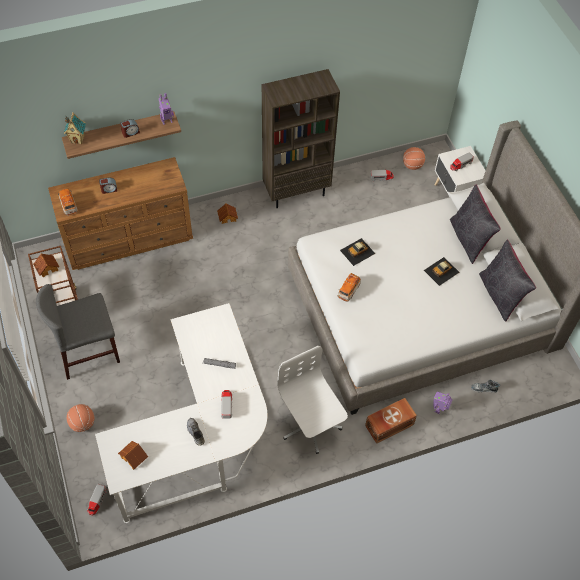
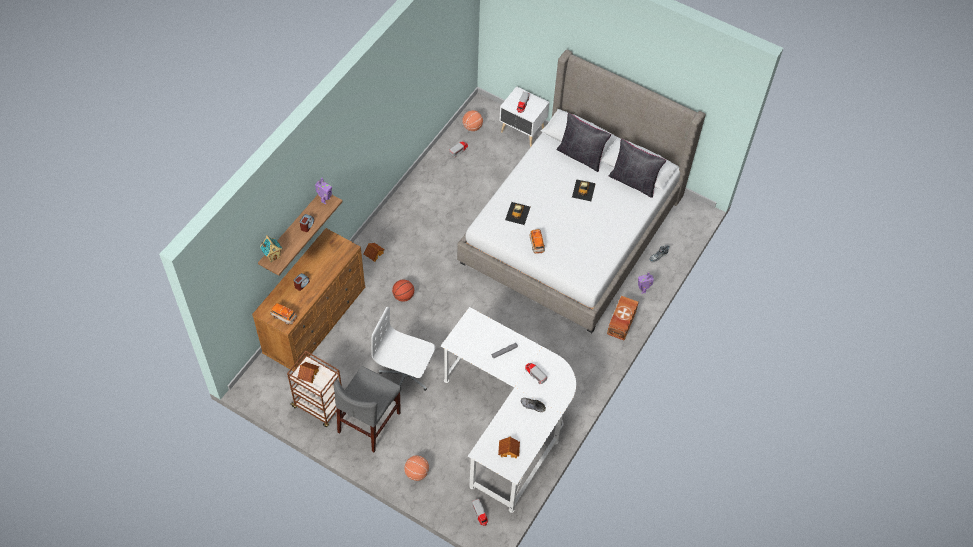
camera: 40 degrees left, 0 degrees up
brown bookcase [262,69,340,208] -> none
white office chair [277,346,348,454] -> white office chair moved to [371,307,435,391]
none -> basketball [392,280,414,302]

